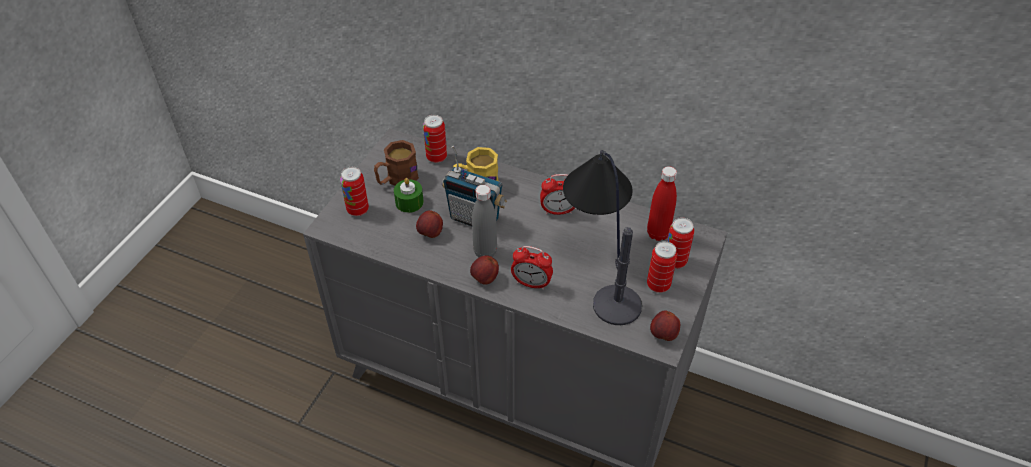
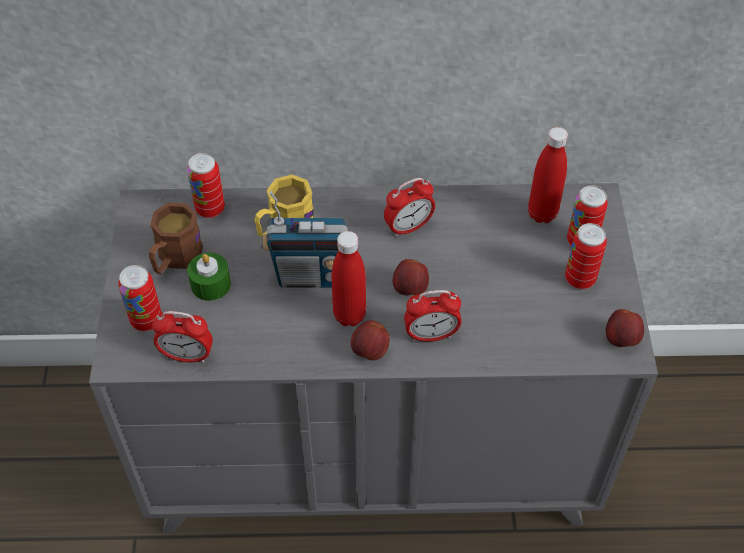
camera: 25 degrees left, 5 degrees up
apple [416,211,443,238] -> apple moved to [393,259,429,295]
grey bottle [472,185,497,257] -> red bottle [332,231,366,326]
table lamp [563,150,642,325] -> none
none -> alarm clock [152,311,213,363]

